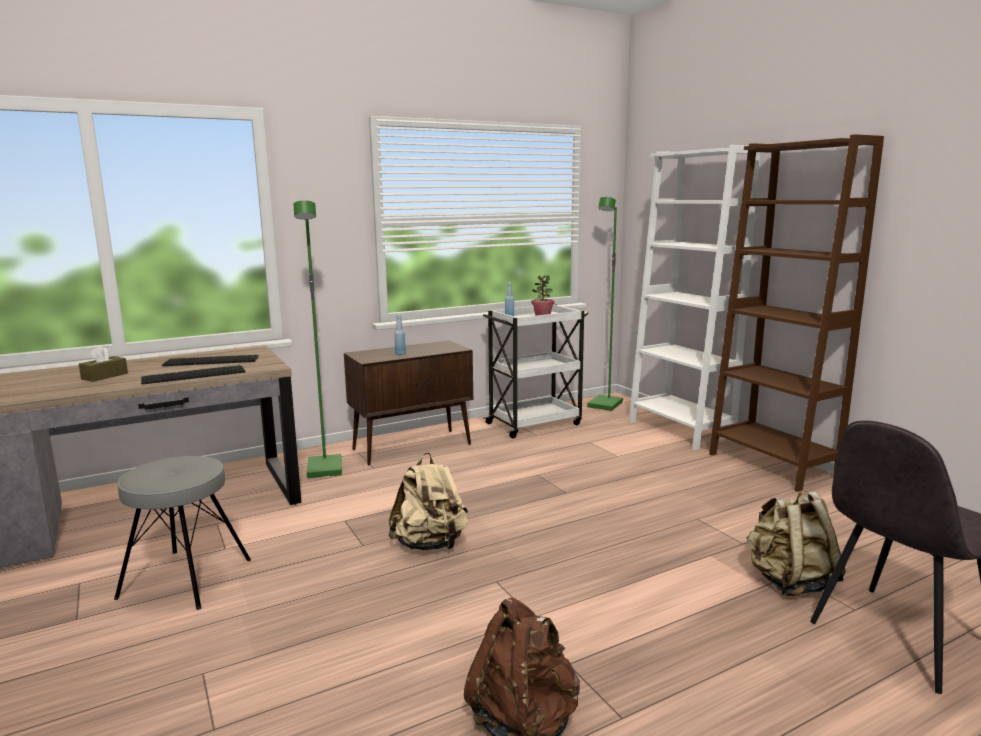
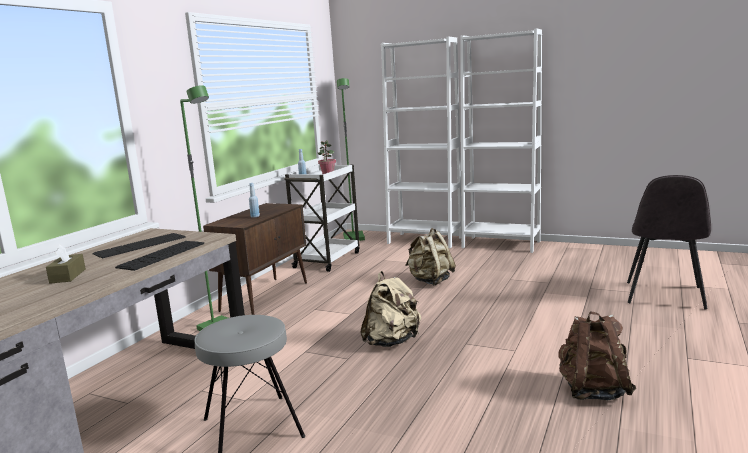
camera: 35 degrees left, 0 degrees up
brown bookcase [709,134,884,492] -> white bookcase [460,28,542,253]
beige backpack [746,491,846,596] -> beige backpack moved to [405,228,456,285]

